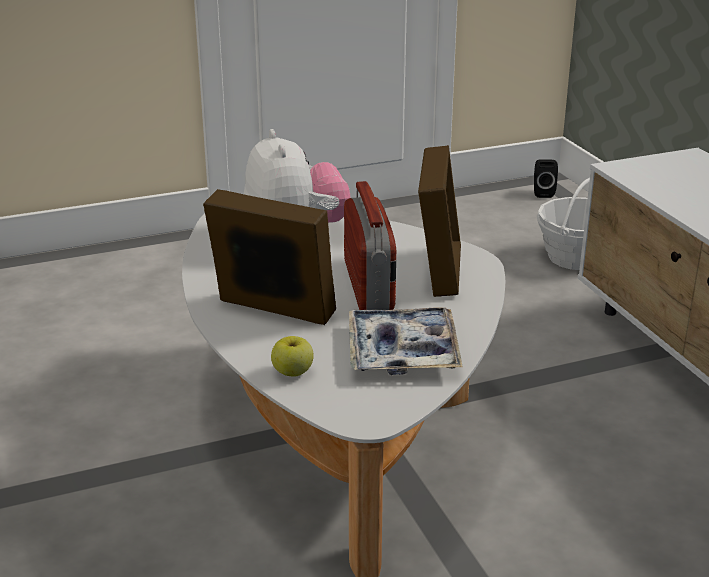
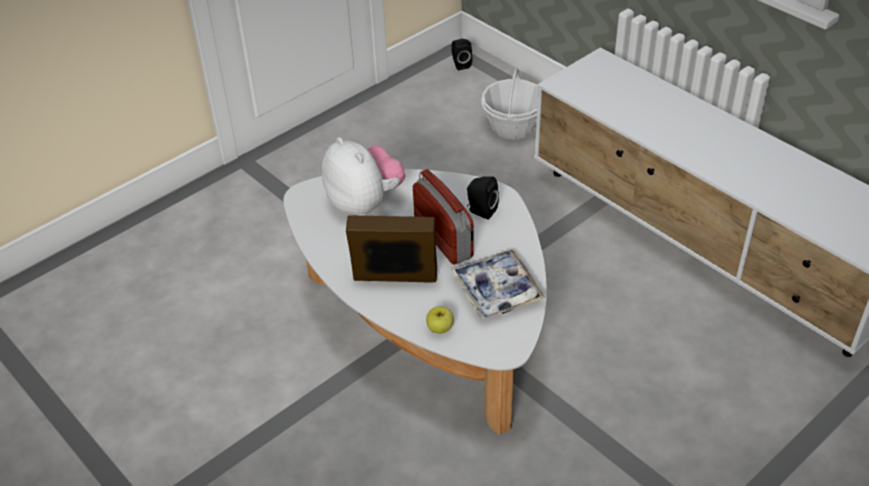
camera: 20 degrees left, 15 degrees up
picture frame [418,145,461,297] -> black speaker [467,176,499,219]

